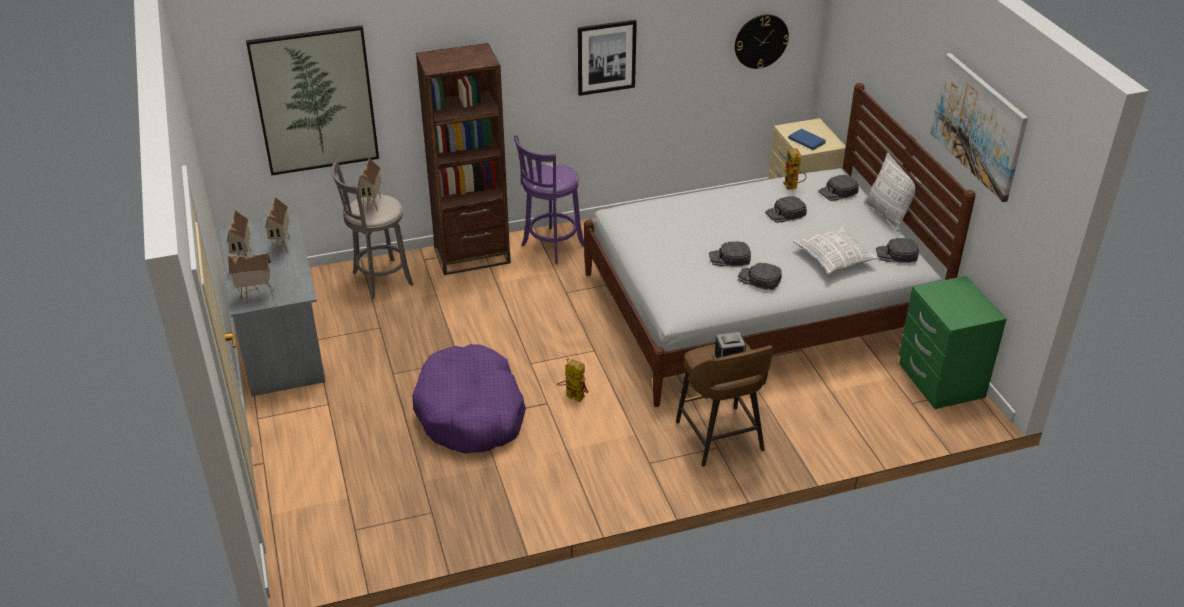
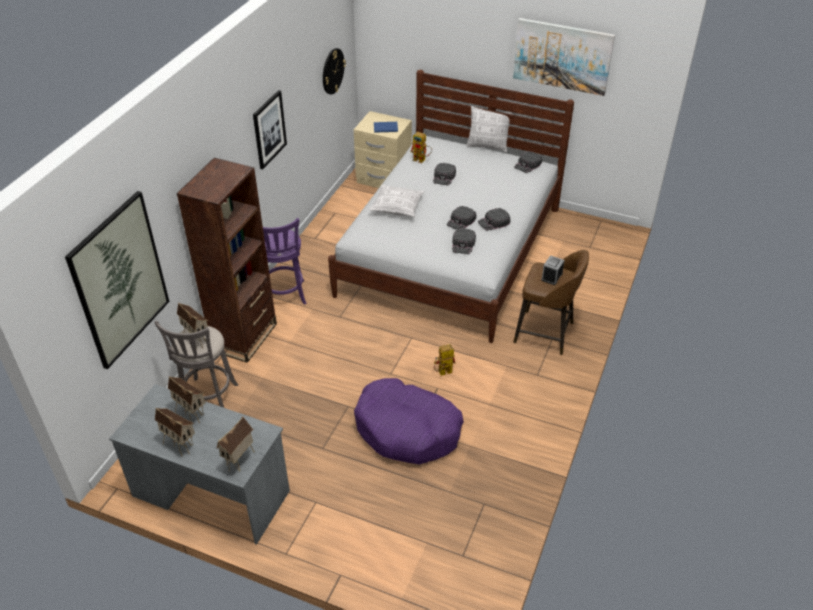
camera: 50 degrees left, 5 degrees up
pillow [793,226,878,275] -> pillow moved to [369,184,424,217]
black cap [818,175,859,201] -> black cap moved to [452,228,476,254]
green nightstand [899,276,1007,409] -> none

